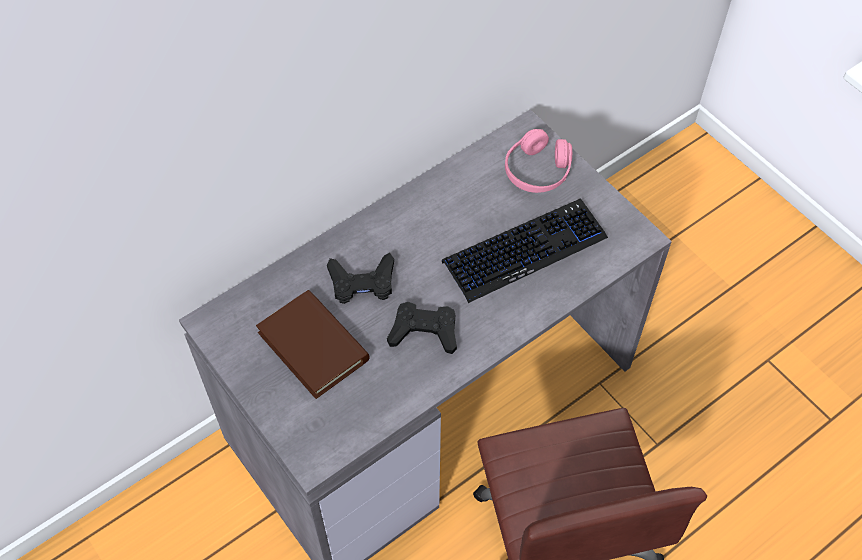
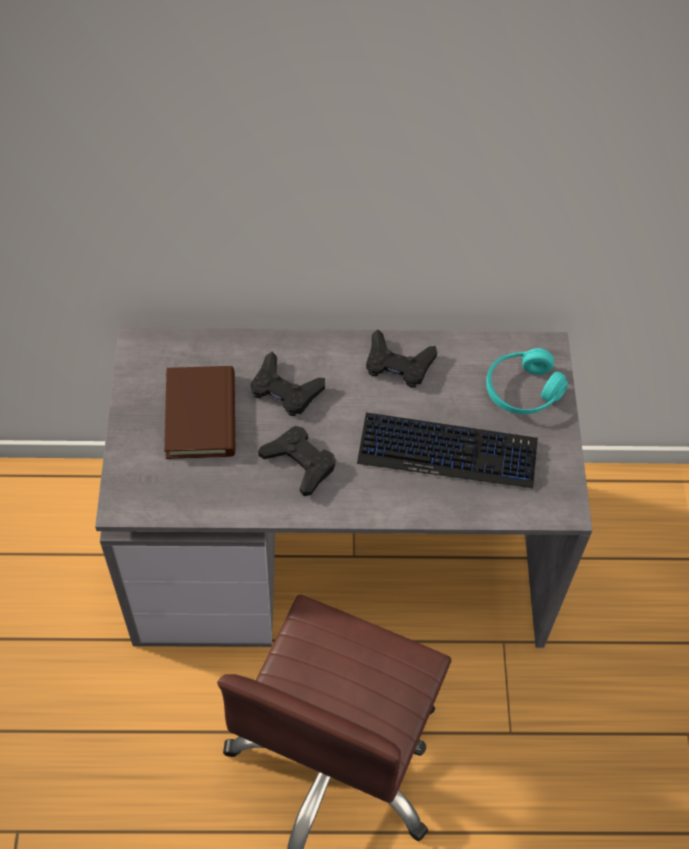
camera: 35 degrees right, 0 degrees up
pink headphones [505,129,572,193] -> turquoise headphones [486,348,568,414]
none -> black game controller [366,329,437,388]

